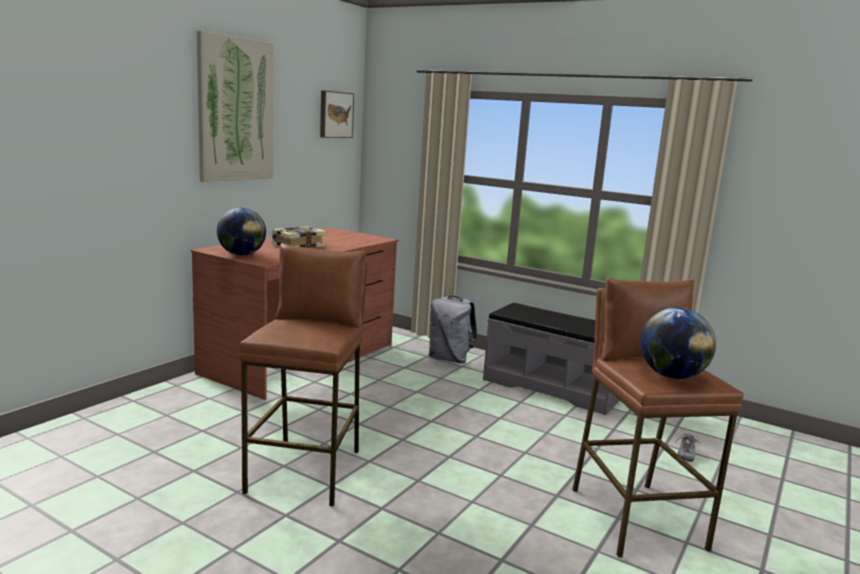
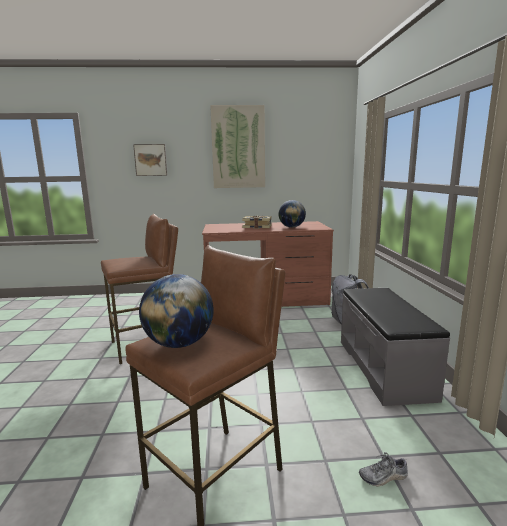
camera: 55 degrees right, 0 degrees up
globe [217,208,266,256] -> globe moved to [279,200,306,228]
picture [320,90,354,138] -> picture moved to [133,144,167,176]

